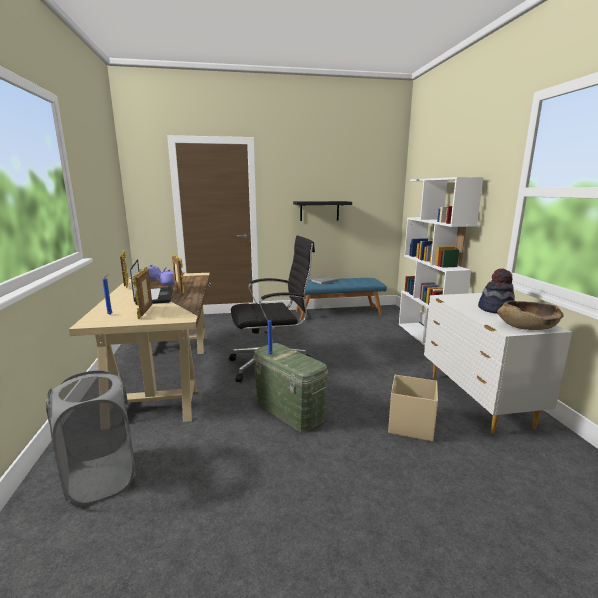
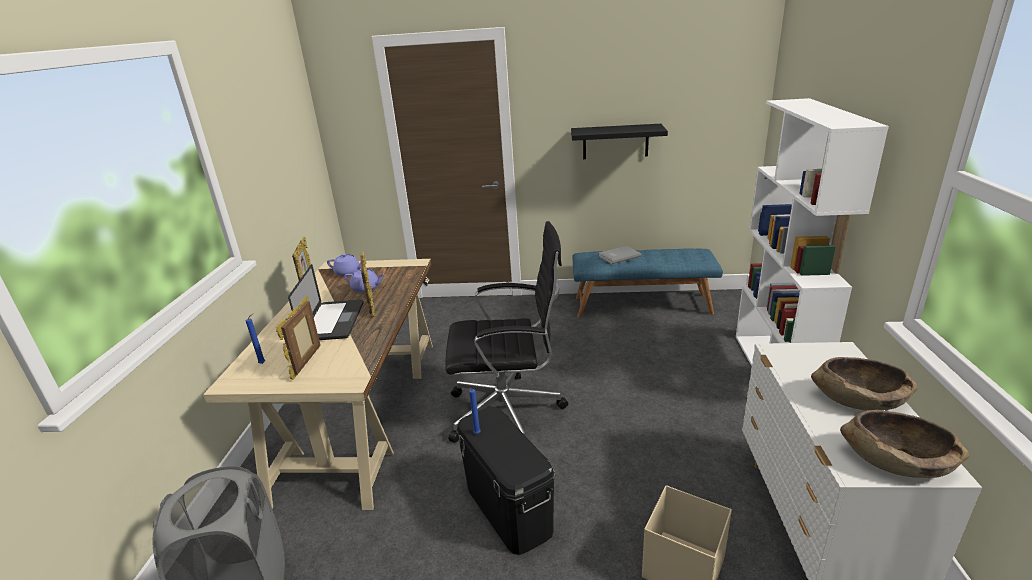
camera: 15 degrees right, 10 degrees up
green storage box [253,343,328,432] -> black storage box [456,407,555,555]
hat [478,269,515,314] -> brown bowl [811,357,917,411]

